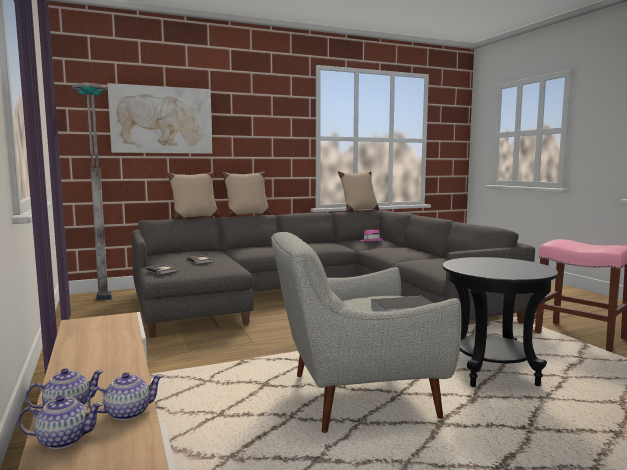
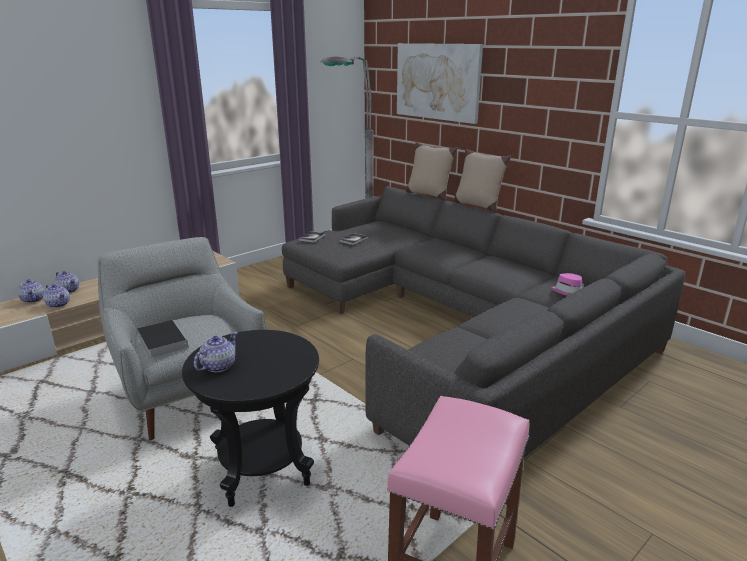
camera: 70 degrees right, 15 degrees up
beige pillow [338,171,379,212] -> none
none -> teapot [194,332,238,372]

